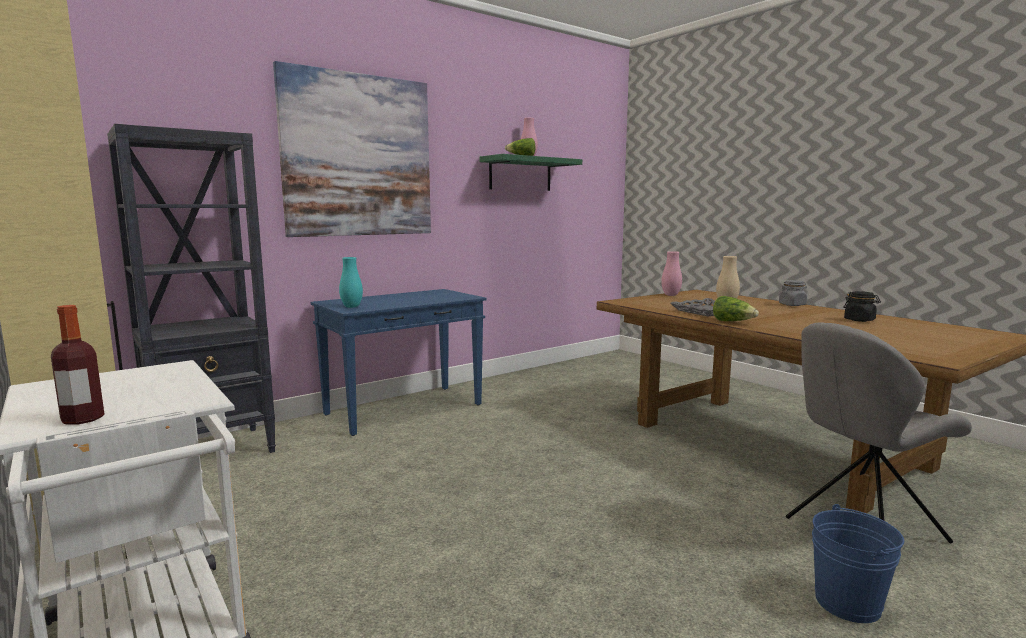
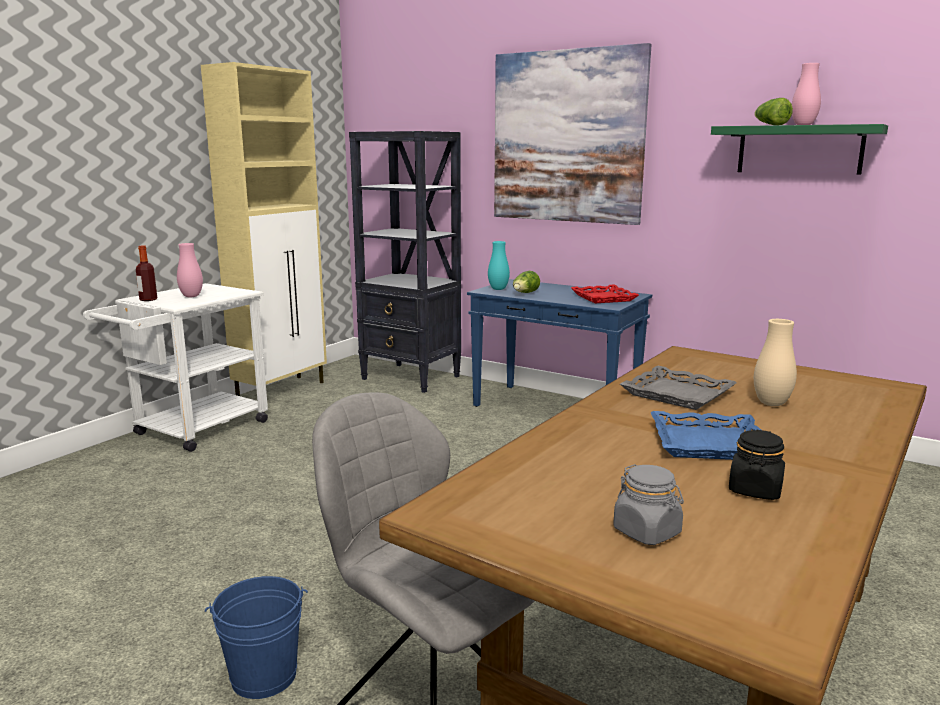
camera: 70 degrees right, 5 degrees up
pink vase [661,251,682,296] -> pink vase moved to [177,243,203,297]
lettuce [713,296,759,321] -> lettuce moved to [513,271,540,293]
grey jar [779,280,807,306] -> grey jar moved to [613,464,684,545]
none -> red tray [571,285,639,303]
none -> blue tray [651,411,761,460]

